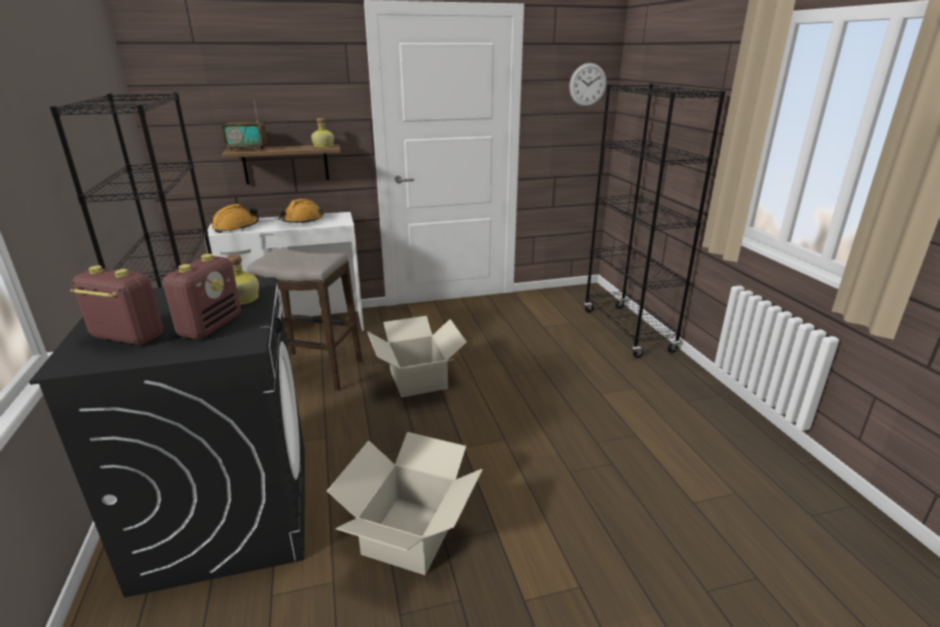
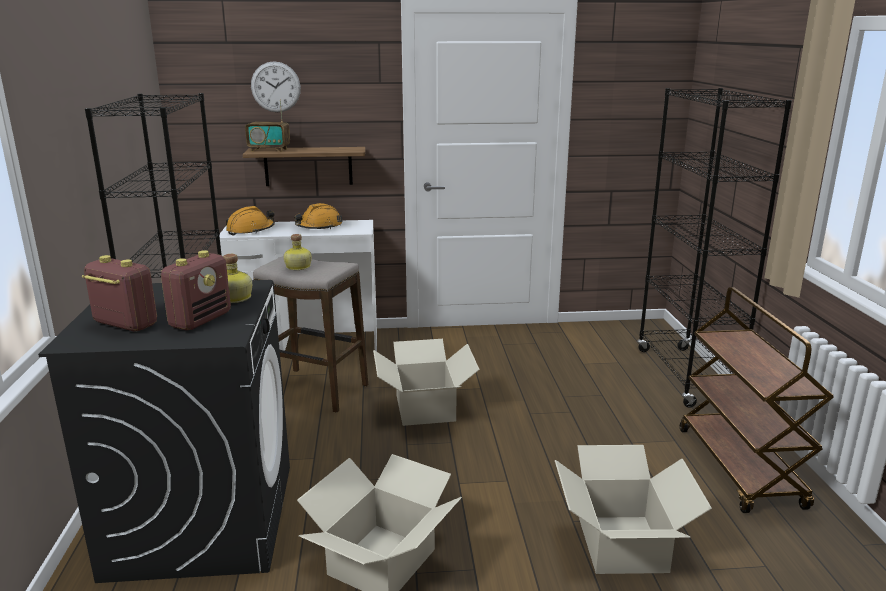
camera: 10 degrees right, 5 degrees down
bottle [311,118,334,148] -> bottle moved to [284,234,312,270]
wall clock [569,63,607,107] -> wall clock moved to [251,61,301,112]
none -> cardboard box [555,445,712,574]
none -> brown cart [680,287,834,513]

